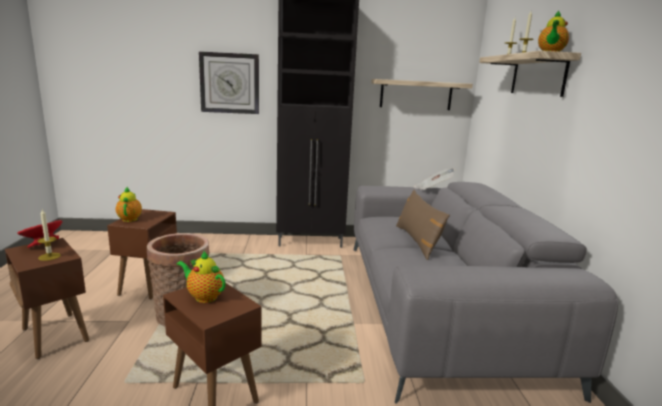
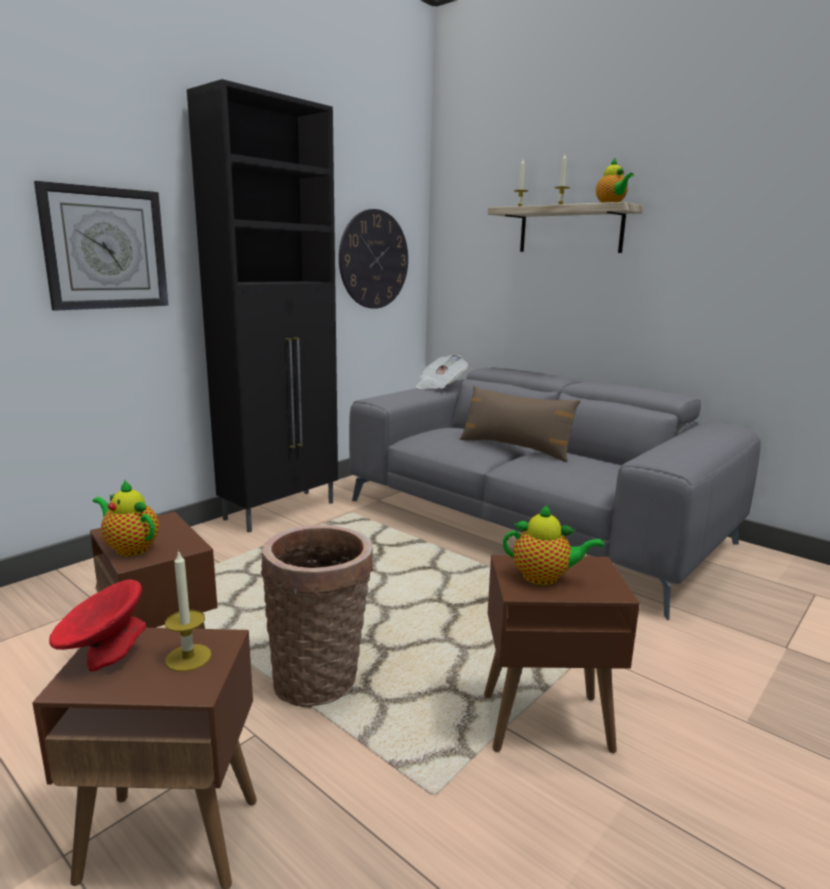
camera: 45 degrees left, 0 degrees up
teapot [177,250,226,303] -> teapot turned 150 degrees counterclockwise [503,504,604,585]
shelf [372,79,473,110] -> wall clock [339,209,408,309]

